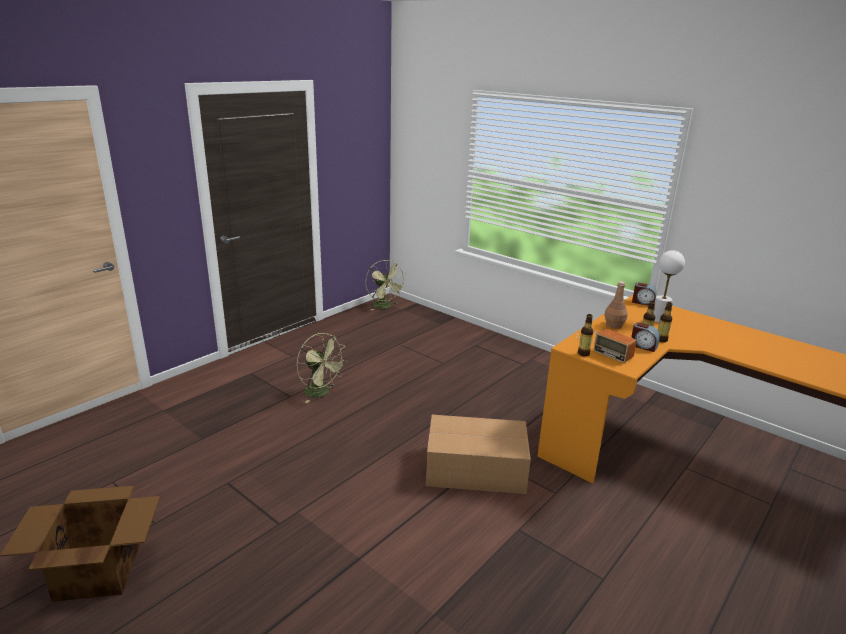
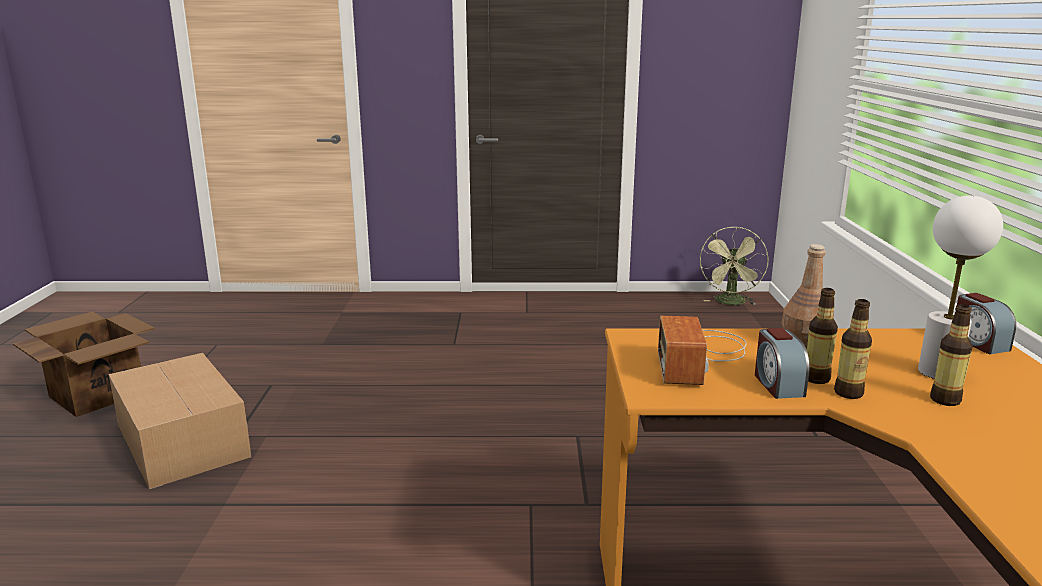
camera: 50 degrees right, 5 degrees down
green fan [297,333,347,403] -> none
cardboard box [426,415,531,494] -> cardboard box moved to [108,353,251,489]
bottle [578,314,593,356] -> bottle moved to [930,304,973,406]

